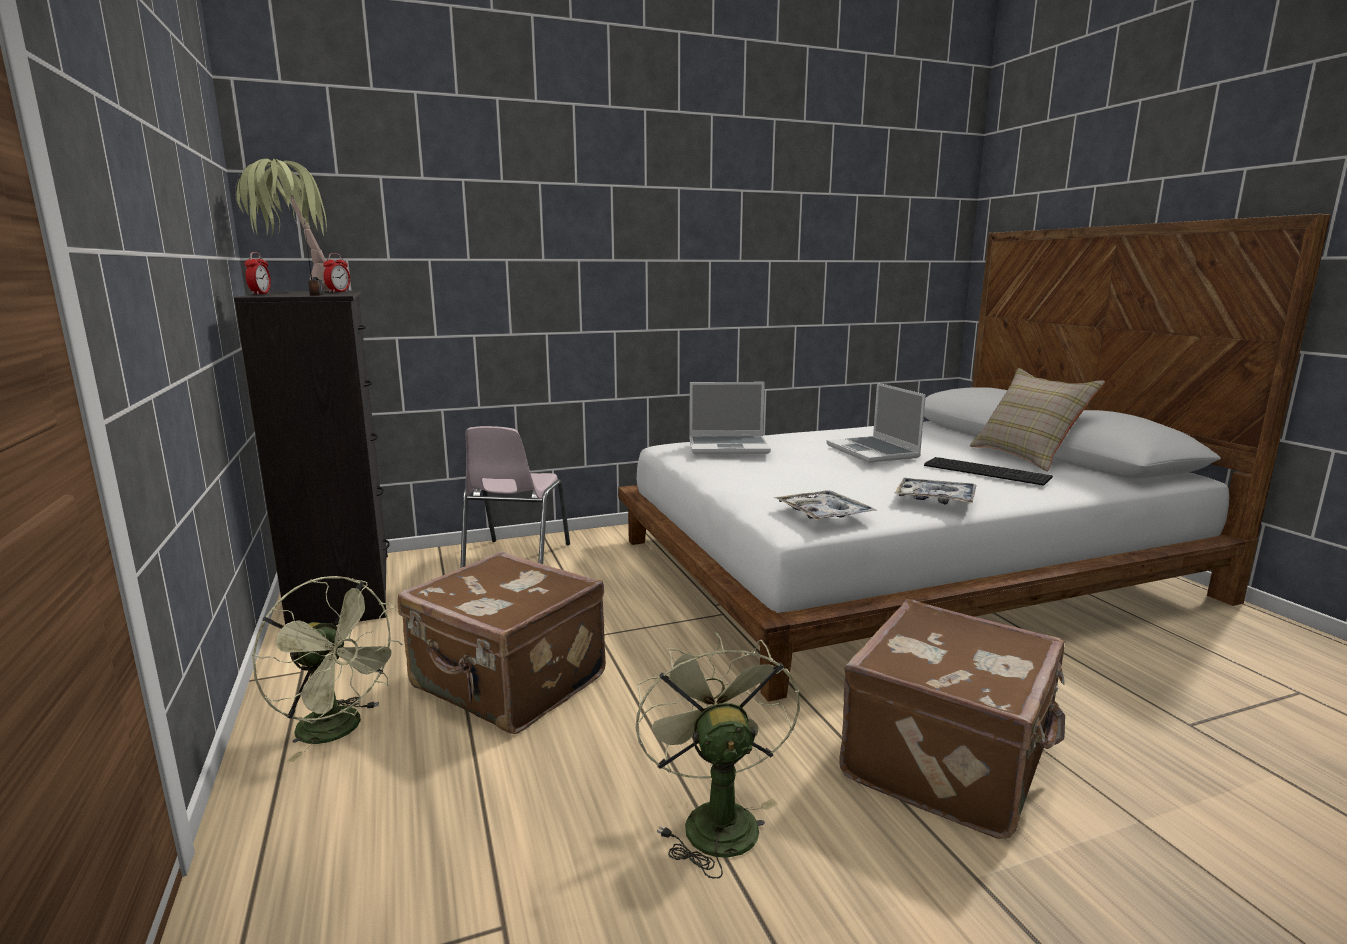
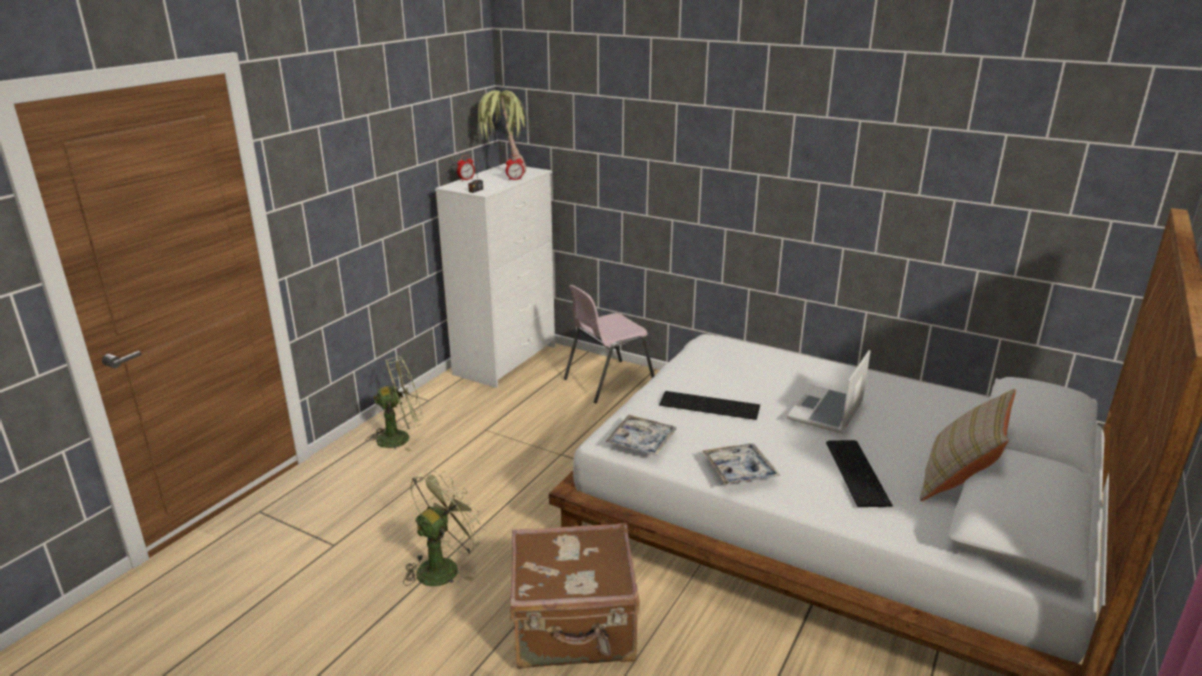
camera: 50 degrees right, 10 degrees up
black dresser [234,290,390,625] -> white dresser [435,164,555,388]
green fan [252,576,403,762] -> green fan turned 105 degrees counterclockwise [366,357,423,452]
brown suitcase [397,551,606,734] -> none
laptop [689,382,771,454] -> none
none -> keyboard [659,391,760,420]

